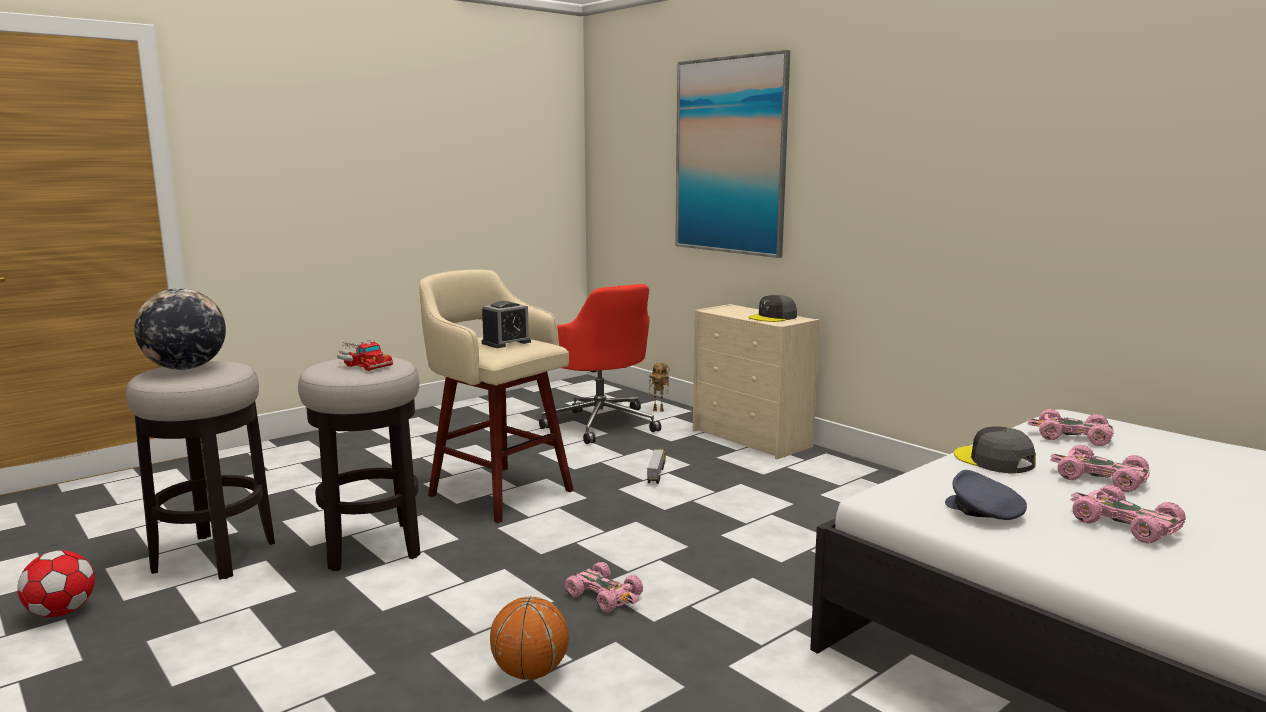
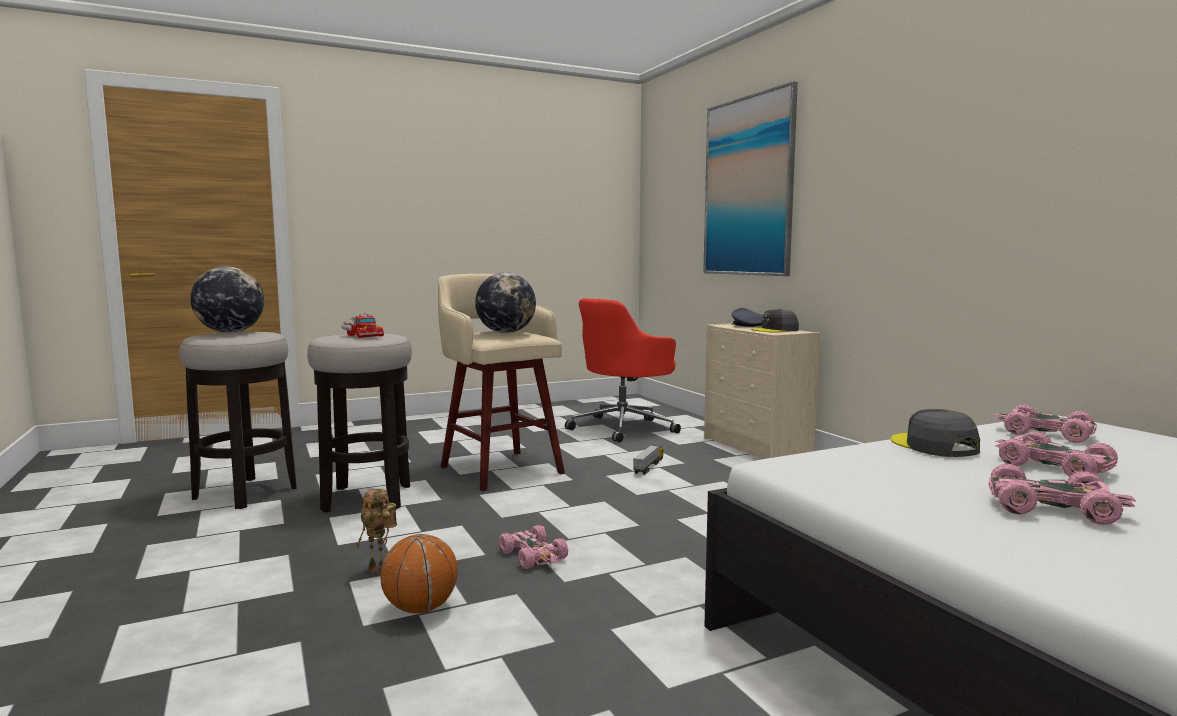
camera: 15 degrees right, 5 degrees down
football [17,550,95,617] -> none
alarm clock [482,301,531,348] -> globe [475,272,536,333]
red office chair [539,284,661,444] -> red office chair turned 60 degrees clockwise [565,299,681,442]
toy robot [648,363,670,412] -> toy robot moved to [356,489,397,575]
grey cap [945,470,1027,520] -> grey cap moved to [732,308,763,327]
pink toy car [1070,485,1186,543] -> pink toy car turned 135 degrees clockwise [988,464,1136,525]

